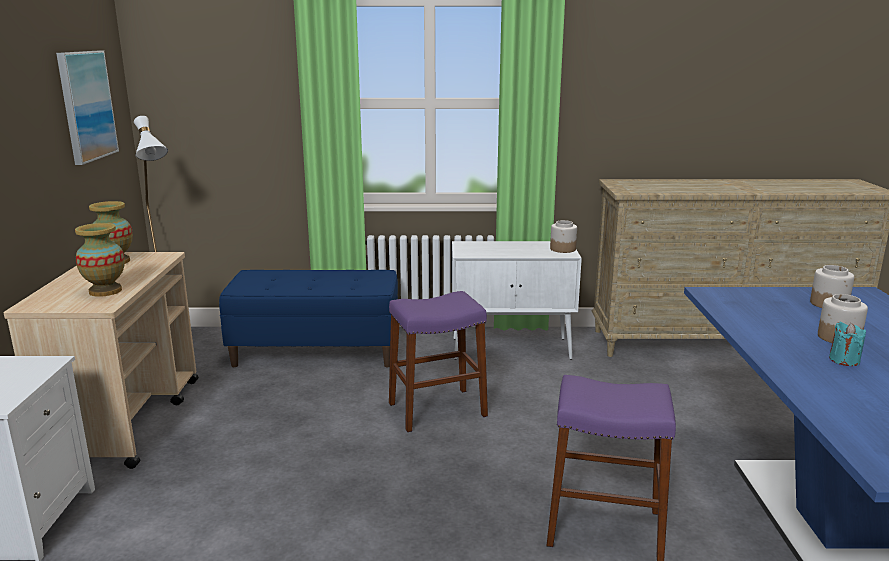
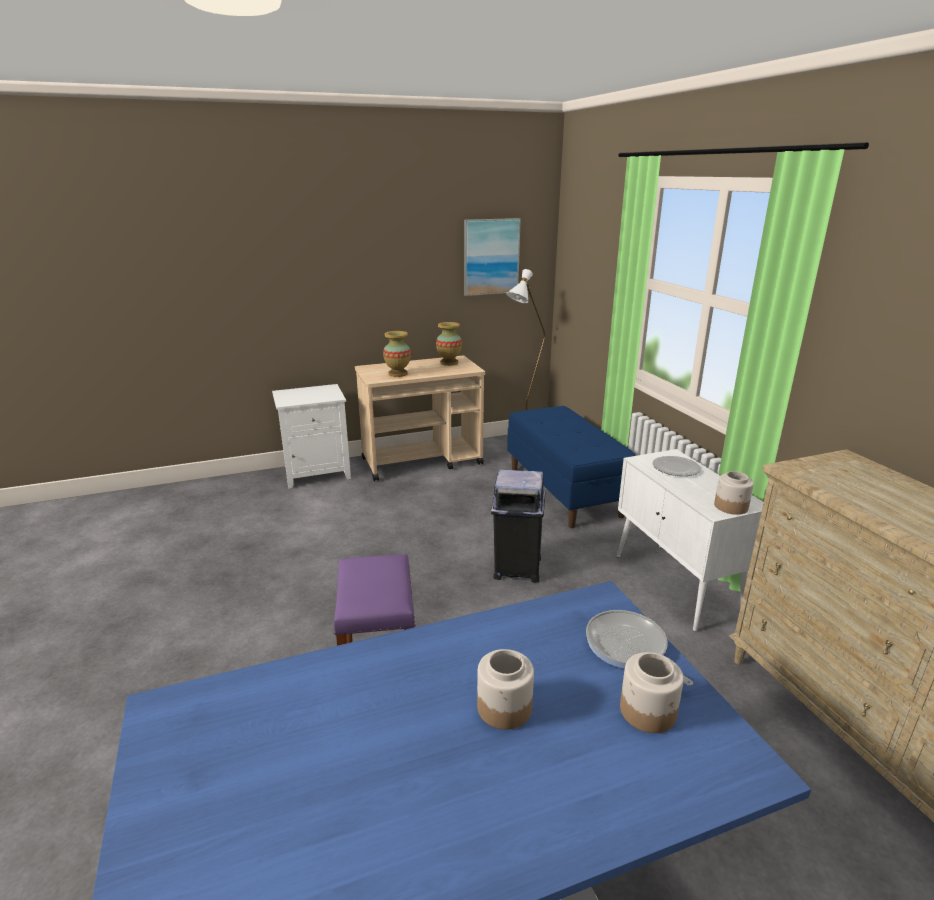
camera: 70 degrees right, 5 degrees up
purple stool [389,291,488,432] -> black trash can [491,469,545,583]
turquoise candle [829,322,866,366] -> none
none -> frying pan [586,610,693,686]
none -> plate [653,456,701,476]

